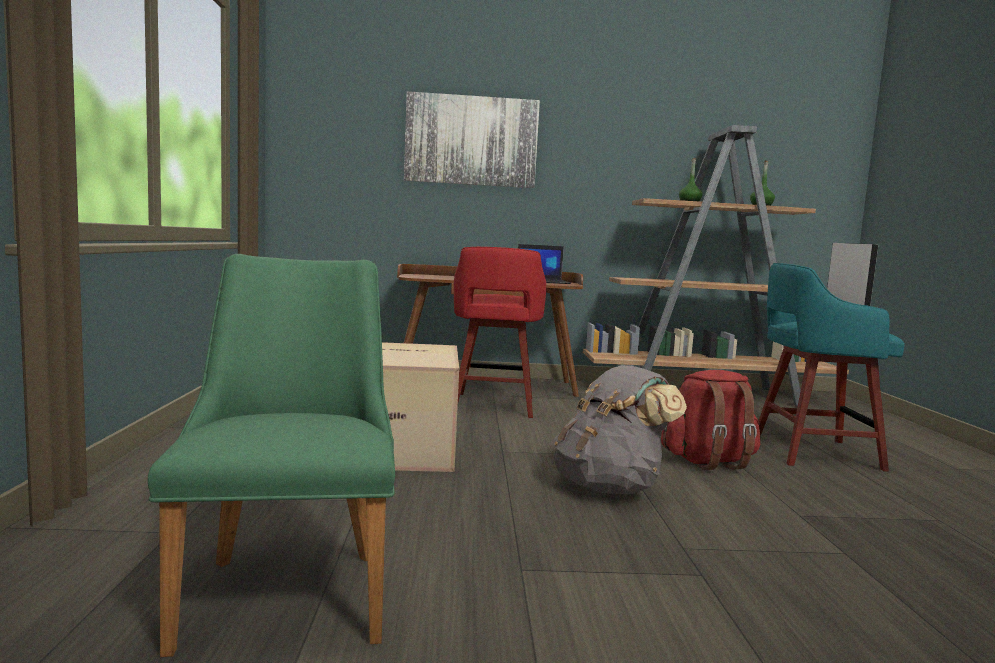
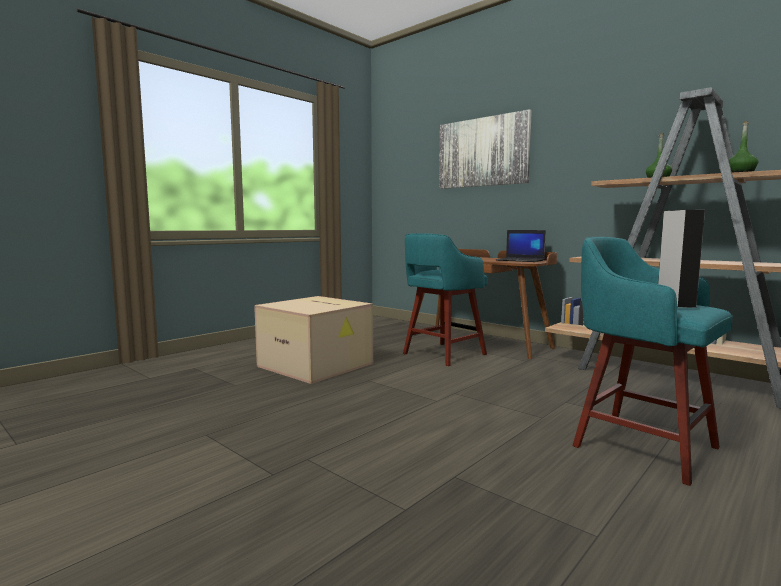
camera: 45 degrees right, 0 degrees up
green chair [148,254,395,657] -> none
red stool [454,247,546,418] -> turquoise stool [403,233,488,366]
grey backpack [553,365,687,494] -> none
red backpack [661,370,760,470] -> none

